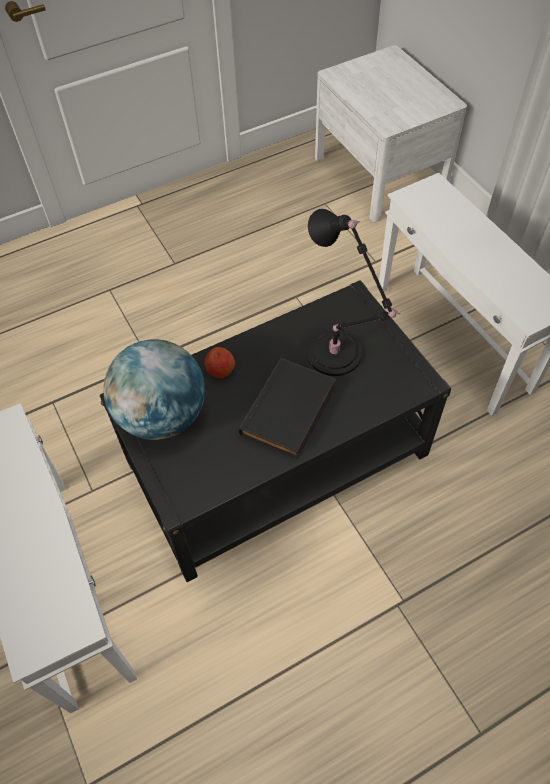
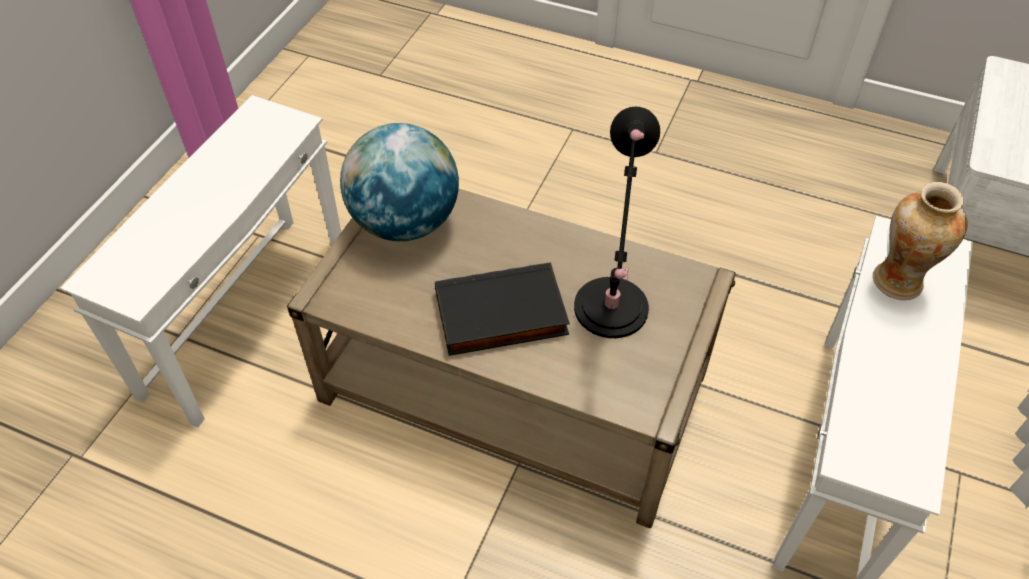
camera: 50 degrees right, 5 degrees down
black coffee table [100,281,451,582] -> beige coffee table [287,189,736,528]
apple [204,347,235,378] -> none
none -> vase [873,182,968,300]

